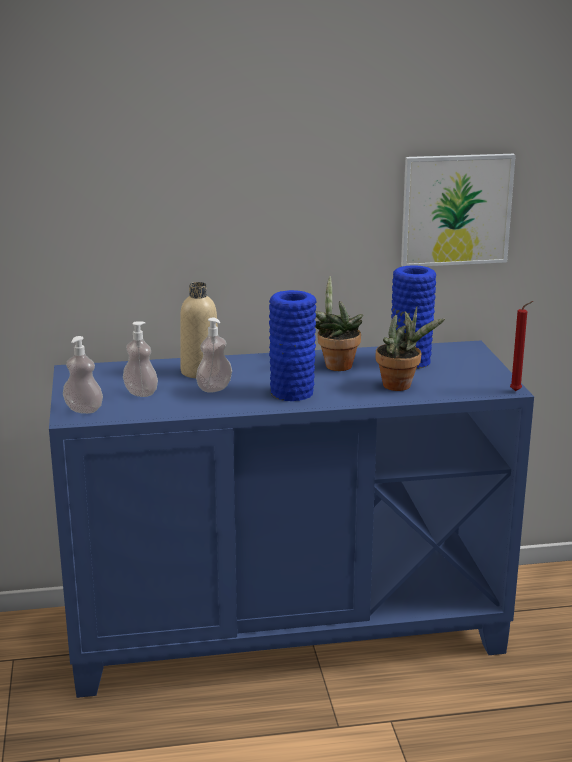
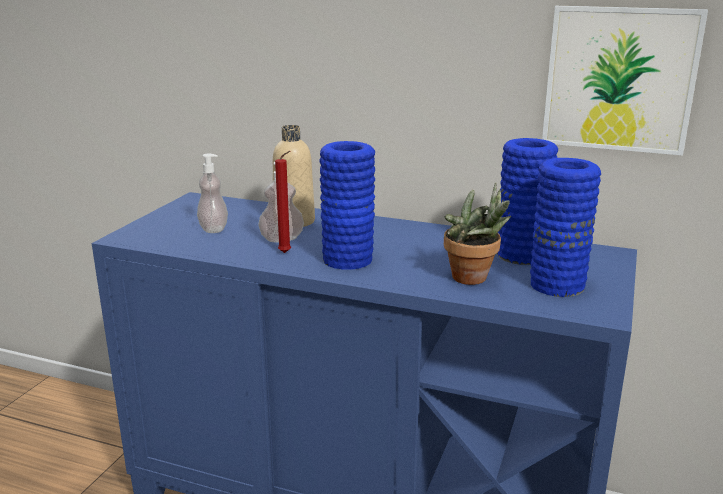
camera: 30 degrees right, 0 degrees up
soap dispenser [63,336,103,414] -> none
potted plant [315,276,363,371] -> none
red candle [510,301,533,391] -> red candle moved to [275,151,291,253]
none -> blue vase [530,158,601,297]

